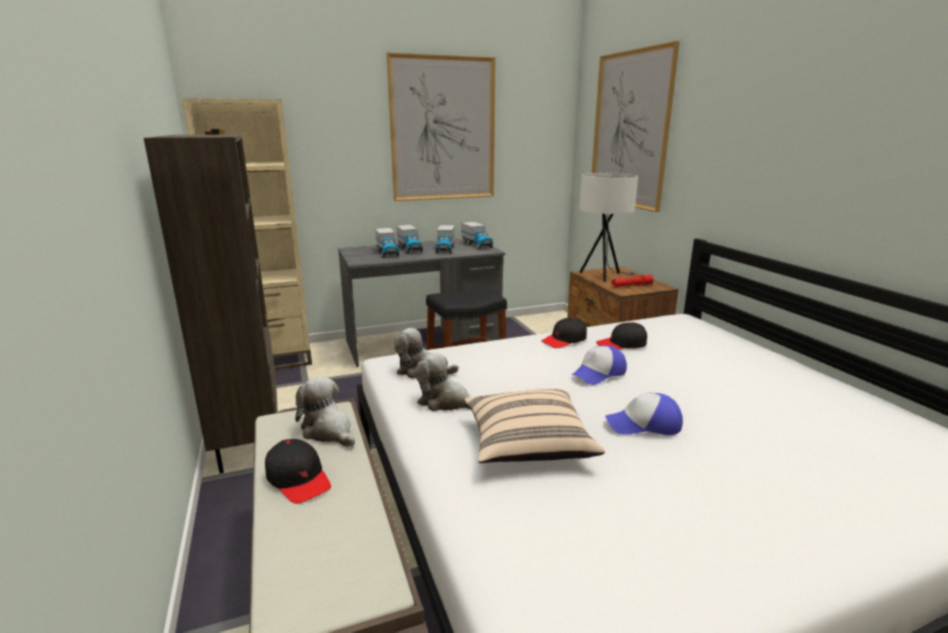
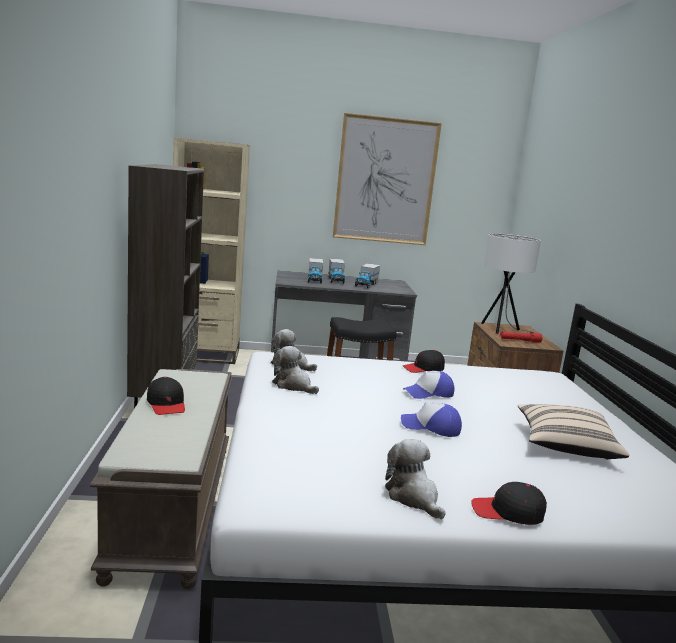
camera: 15 degrees right, 5 degrees down
plush toy [295,377,355,447] -> plush toy moved to [385,439,446,520]
toy truck [461,222,493,249] -> none
beige pillow [464,389,605,463] -> beige pillow moved to [518,404,629,459]
picture [592,41,680,212] -> none
black cap [596,322,647,349] -> black cap moved to [471,482,547,525]

